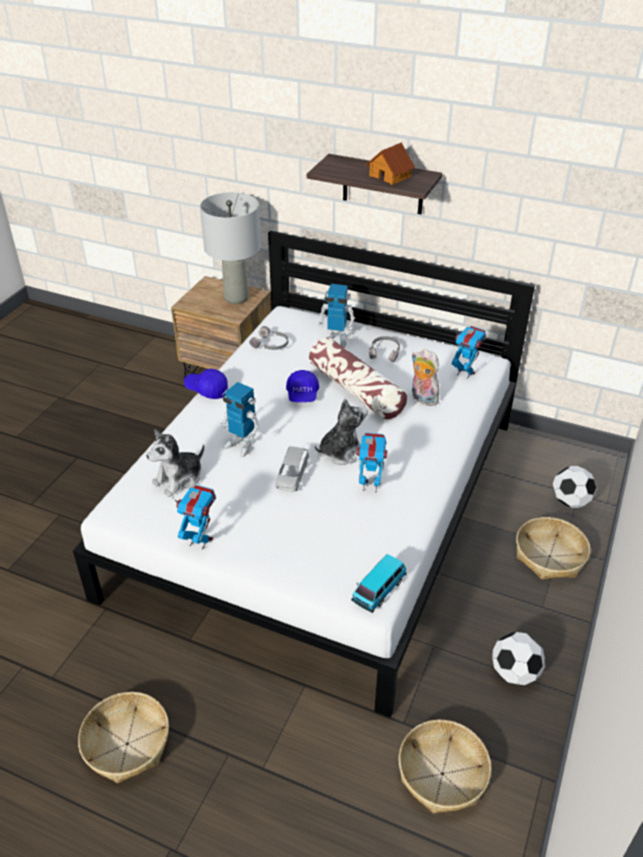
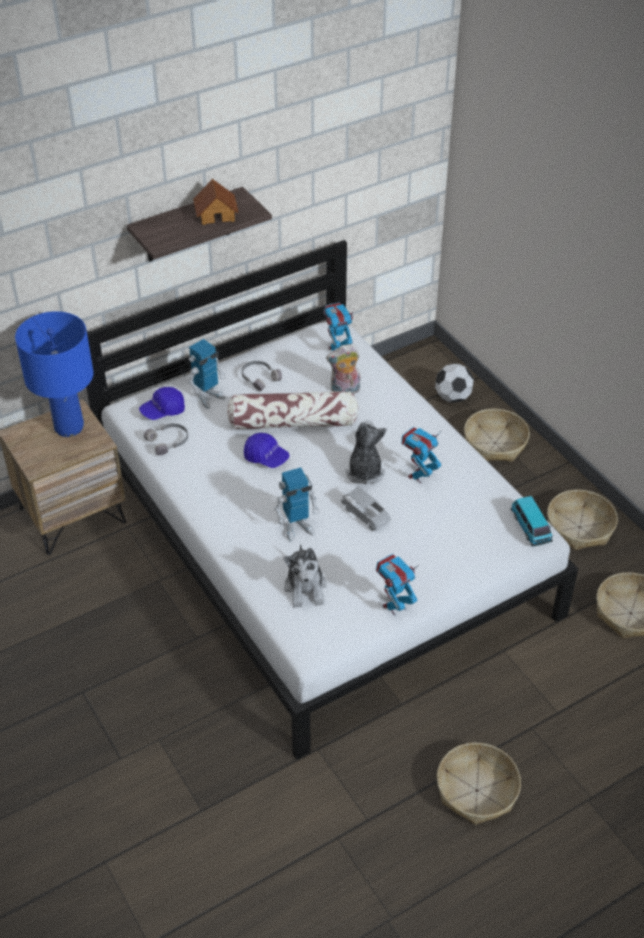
camera: 55 degrees left, 5 degrees up
blue cap [184,368,228,399] -> blue cap moved to [139,387,185,420]
grey table lamp [200,192,261,304] -> blue table lamp [15,311,94,437]
football [492,632,545,685] -> basket [547,490,618,550]

